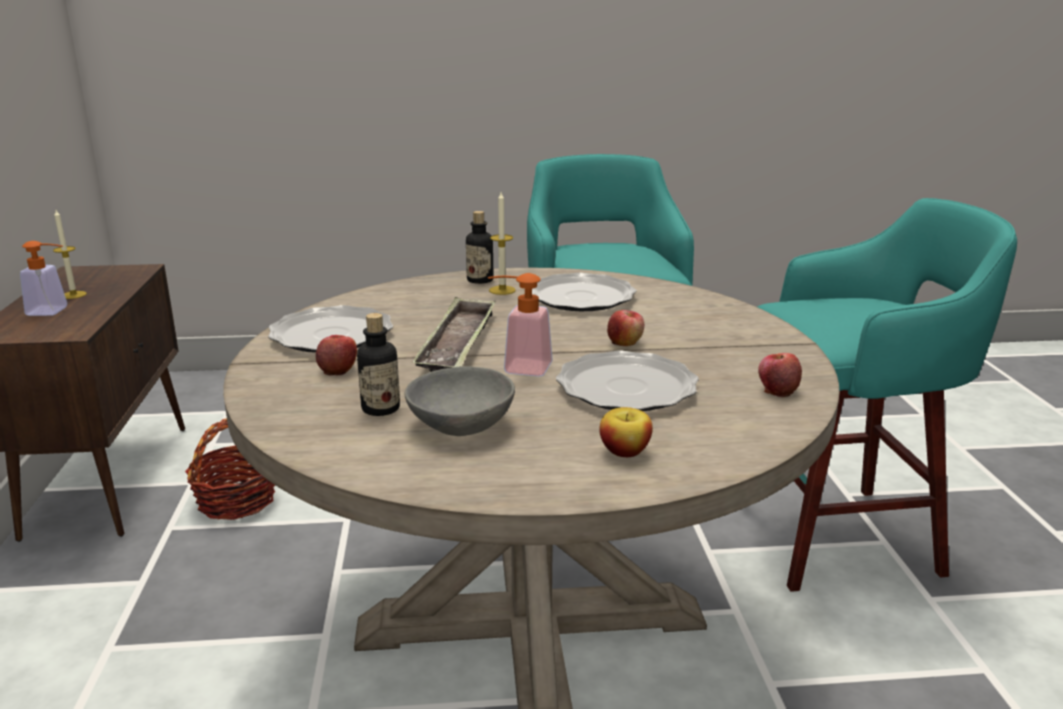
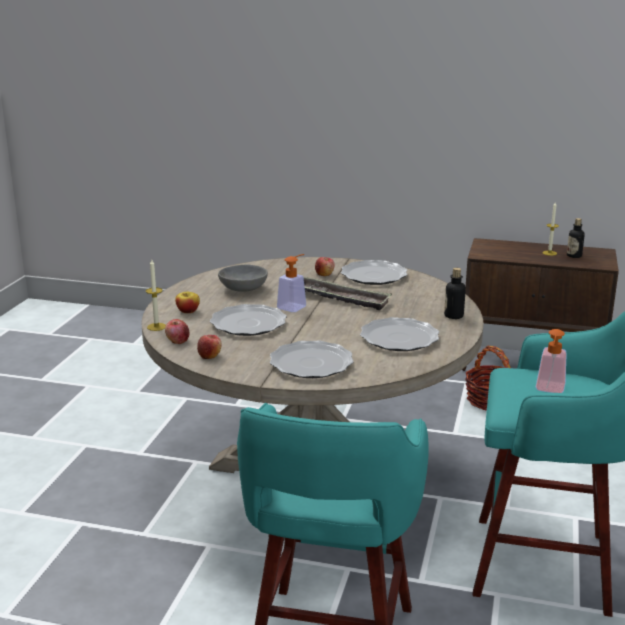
camera: 110 degrees right, 0 degrees up
soap dispenser [20,241,67,316] -> soap dispenser moved to [536,329,567,393]
bottle [357,313,400,416] -> bottle moved to [567,218,585,258]
candle [489,192,516,295] -> candle moved to [146,260,166,331]
apple [607,310,644,346] -> apple moved to [165,319,190,344]
none -> plate [270,340,354,378]

